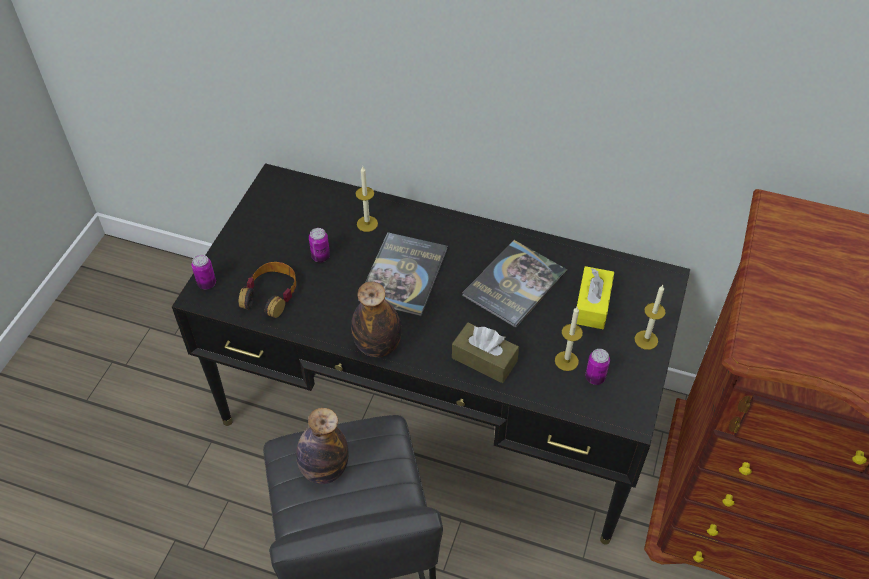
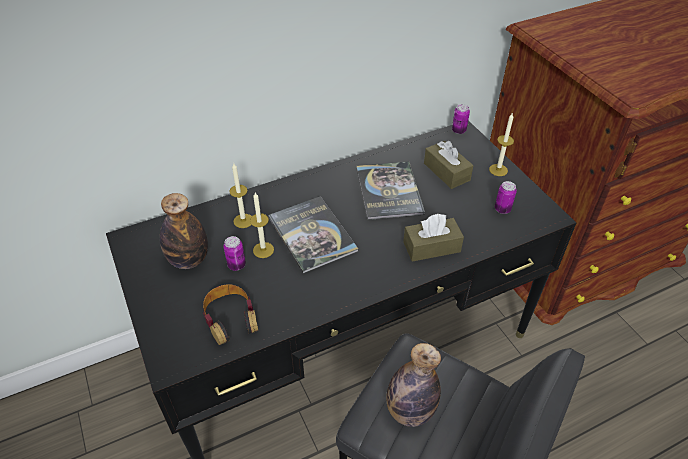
camera: 45 degrees left, 5 degrees down
can [191,254,216,289] -> can moved to [452,104,470,134]
bottle [351,282,401,357] -> bottle moved to [160,193,208,269]
candle [555,307,583,371] -> candle moved to [250,193,274,258]
yellow tissue box [577,266,614,329] -> brown tissue box [424,141,474,189]

